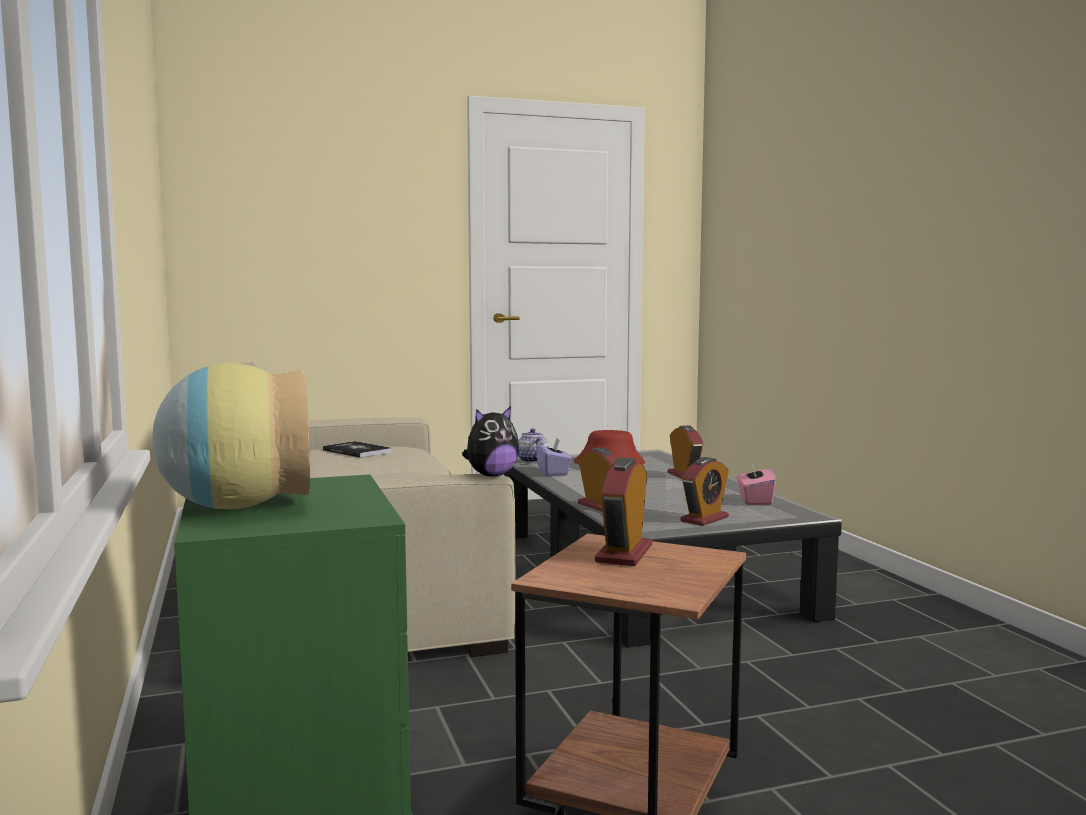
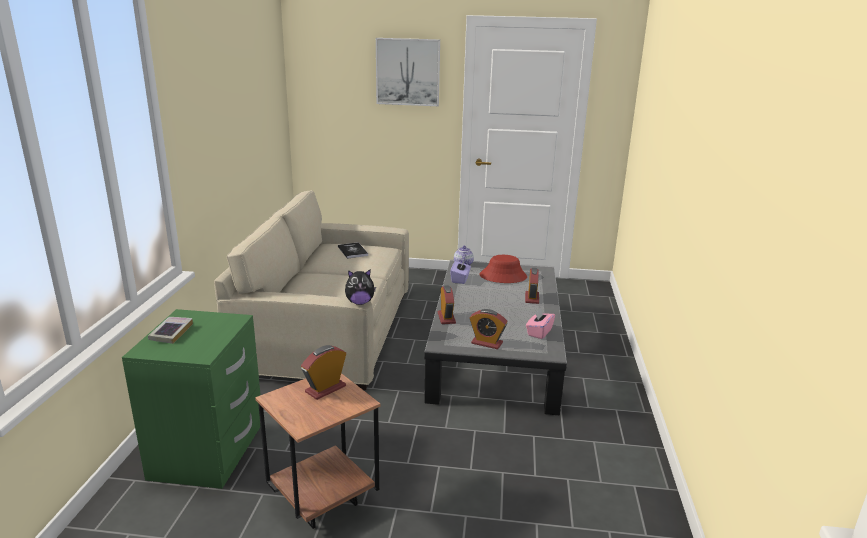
camera: 25 degrees right, 15 degrees up
vase [153,363,310,509] -> book [148,317,193,344]
alarm clock [680,457,729,526] -> alarm clock turned 45 degrees clockwise [470,309,507,349]
none -> picture [376,38,440,106]

